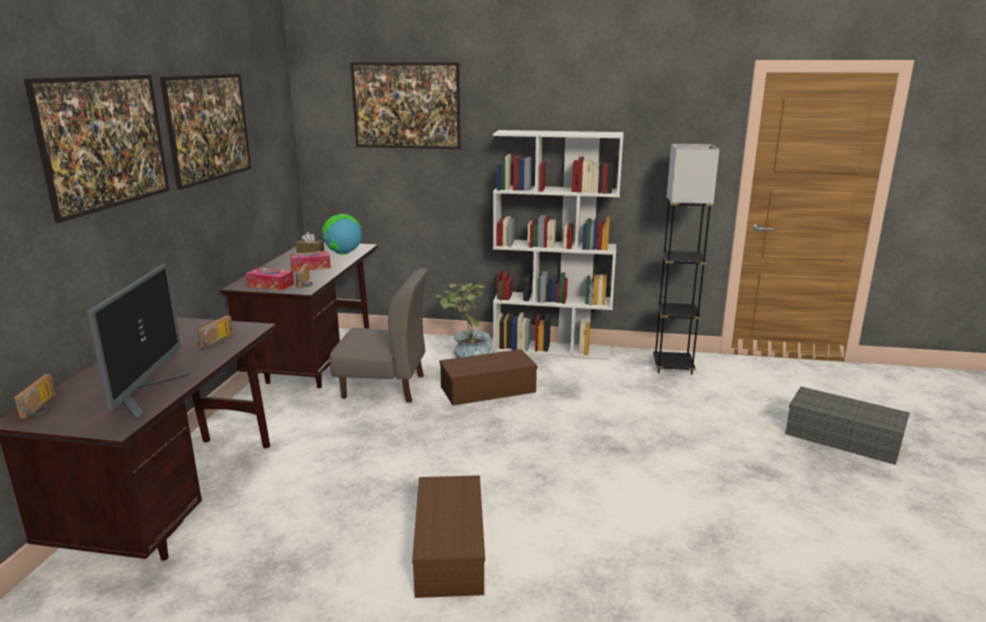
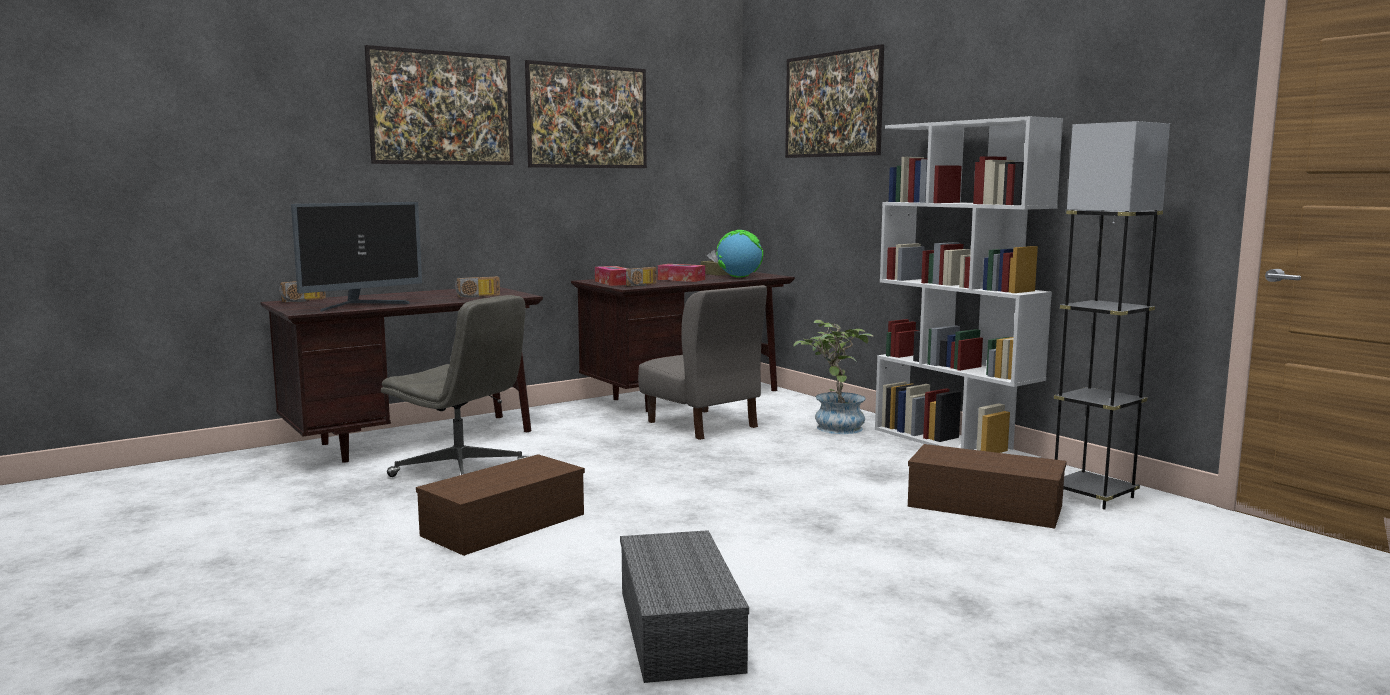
camera: 45 degrees right, 10 degrees down
brown storage box [439,349,538,406] -> brown storage box moved to [908,444,1067,528]
grey storage box [785,387,910,465] -> grey storage box moved to [620,530,749,683]
none -> grey office chair [381,295,528,477]

